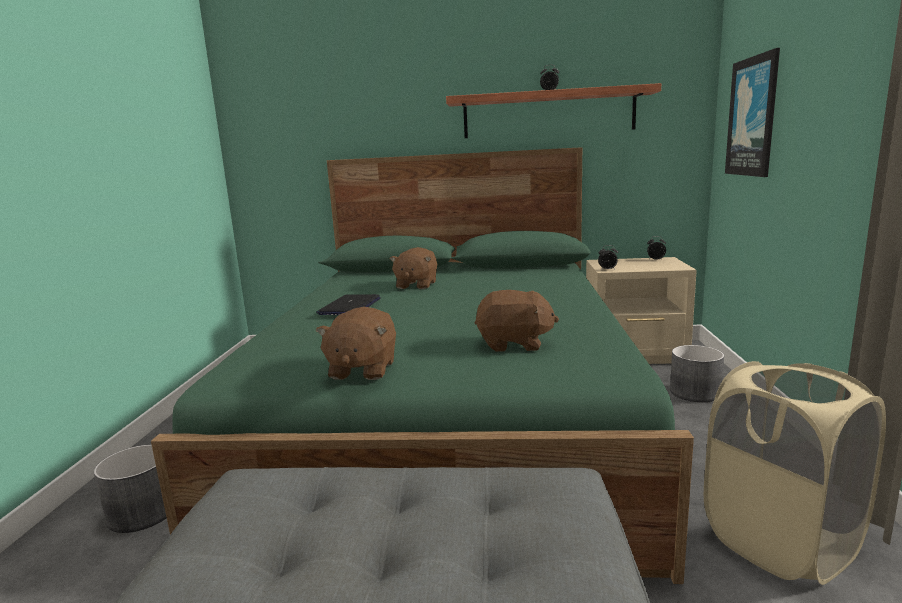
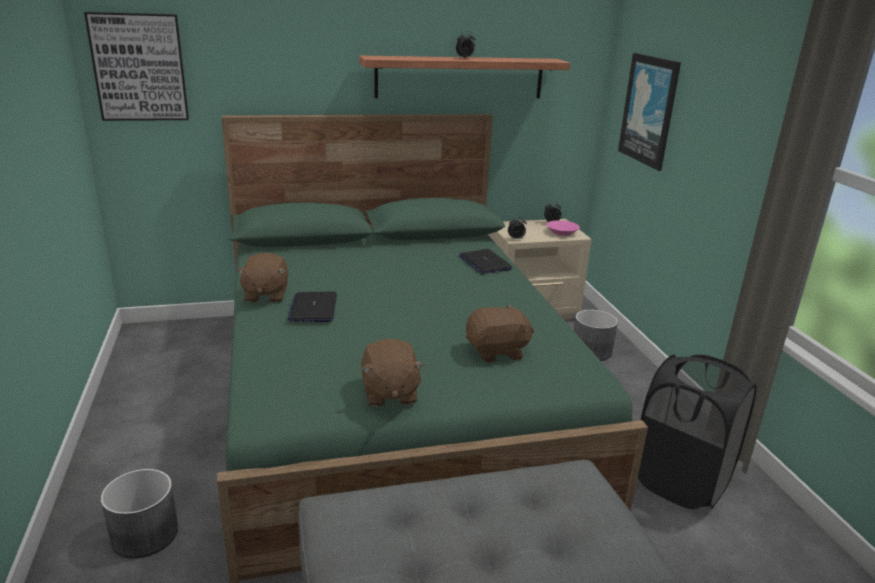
camera: 20 degrees left, 10 degrees up
brown plush toy [390,247,437,289] -> brown plush toy moved to [236,252,288,303]
beige laundry basket [704,361,886,585] -> black laundry basket [638,354,757,509]
none -> picture [84,12,189,121]
none -> laptop [458,249,512,274]
none -> pink bowl [547,220,580,236]

